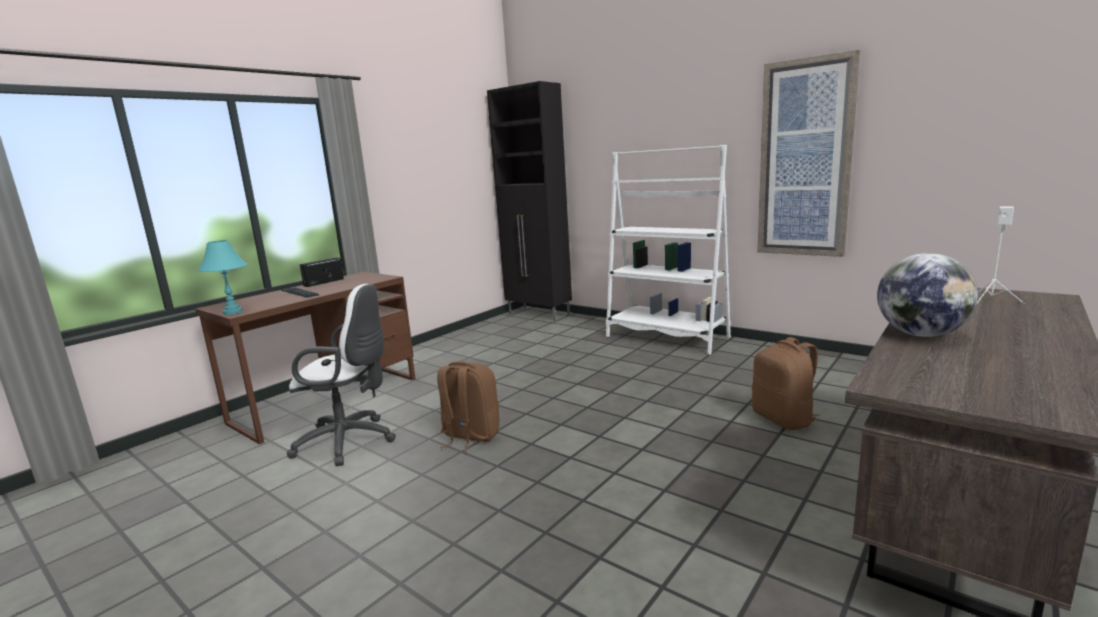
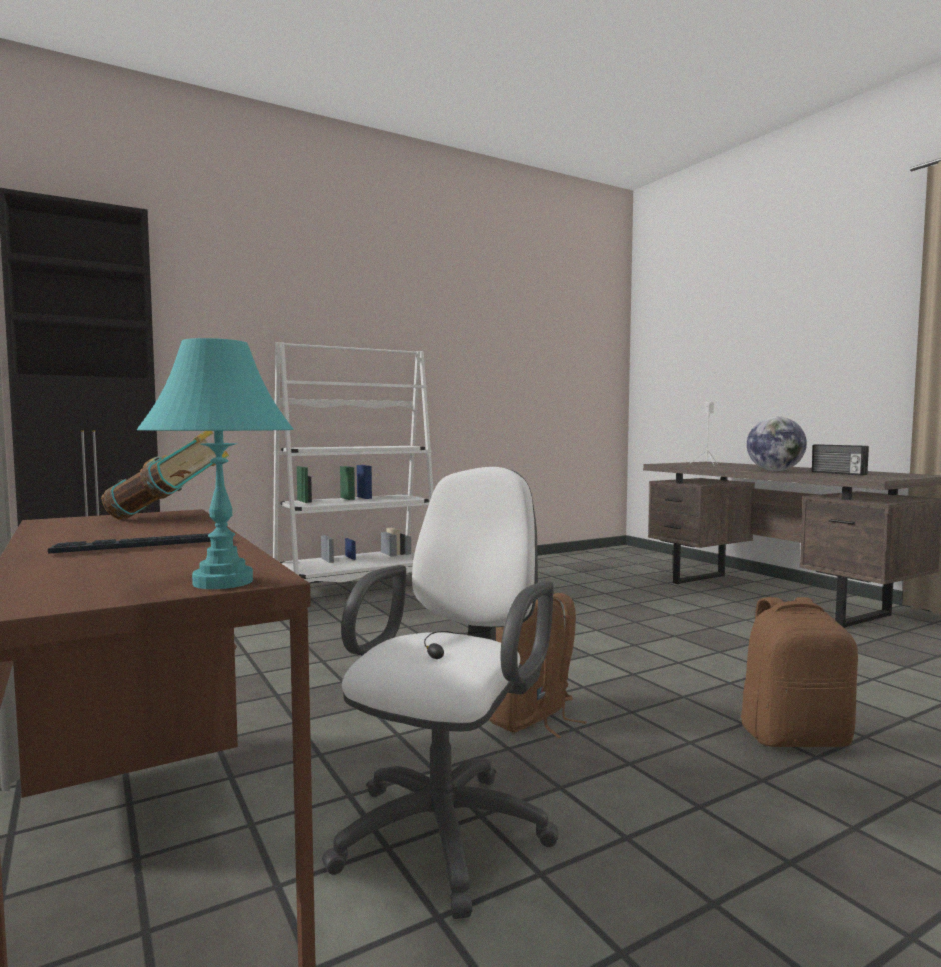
camera: 70 degrees left, 10 degrees down
radio [300,257,344,287] -> radio moved to [812,444,869,476]
brown backpack [752,337,820,430] -> brown backpack moved to [741,597,858,747]
picture [757,50,860,257] -> none
none -> book [101,431,229,519]

